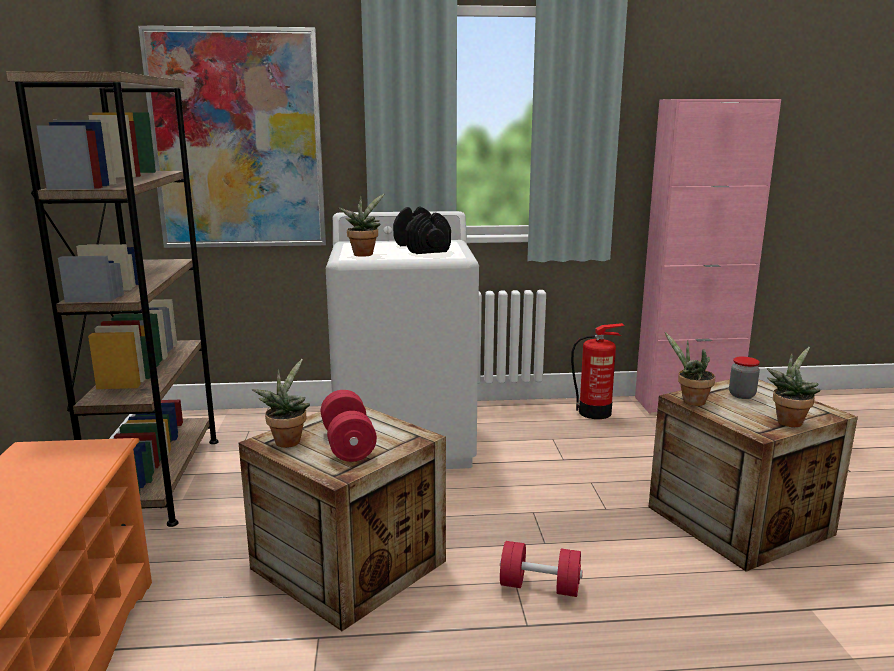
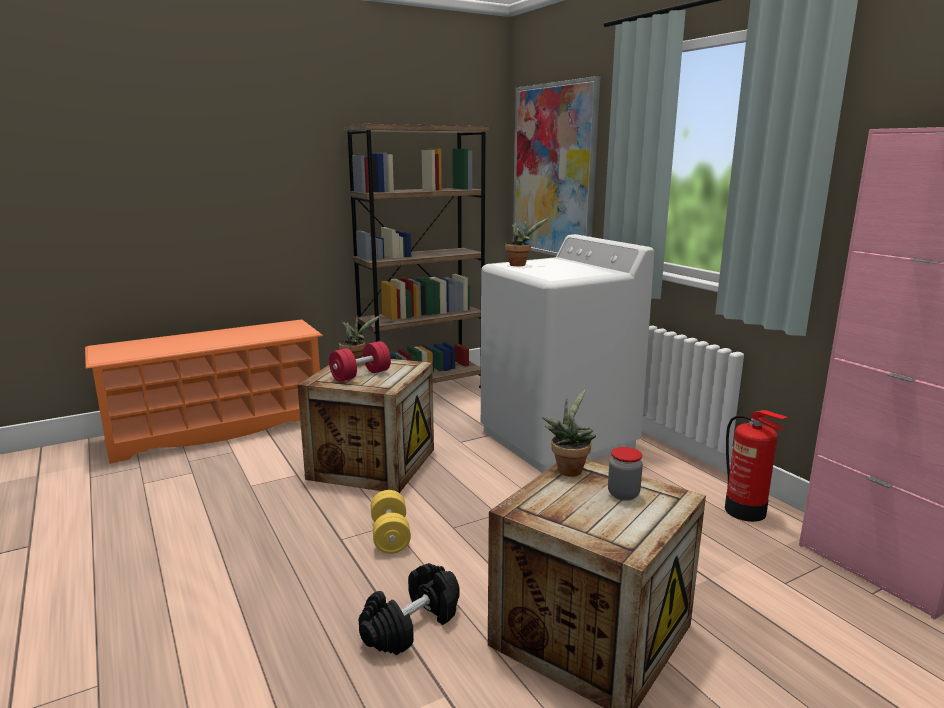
camera: 65 degrees right, 0 degrees up
black dumbbell [393,206,451,254] -> black dumbbell moved to [359,563,459,655]
red dumbbell [500,541,583,597] -> yellow dumbbell [371,490,411,554]
potted plant [767,347,820,427] -> none

